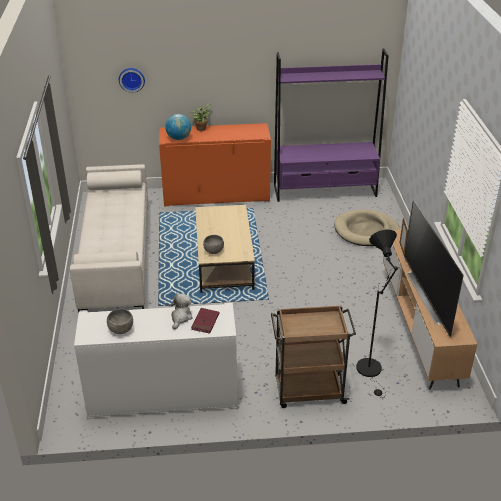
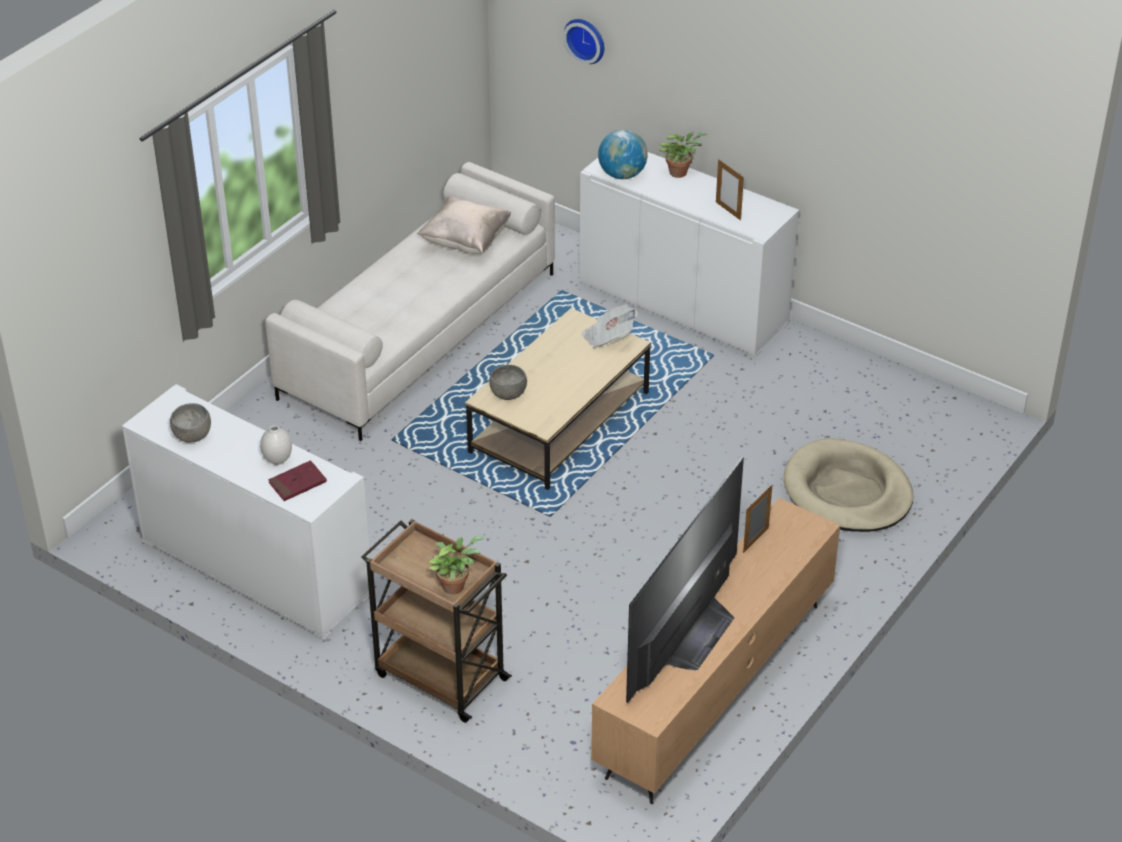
camera: 40 degrees right, 5 degrees up
orange cabinet [159,123,271,206] -> white cabinet [580,152,799,356]
plush toy [170,294,193,330] -> white vase [260,425,292,465]
purple bookcase [274,48,389,202] -> none
black floor lamp [356,230,398,396] -> none
none -> beige pillow [417,196,511,254]
none -> potted plant [429,536,484,594]
none -> newspaper [582,304,638,349]
none -> picture frame [716,159,744,220]

